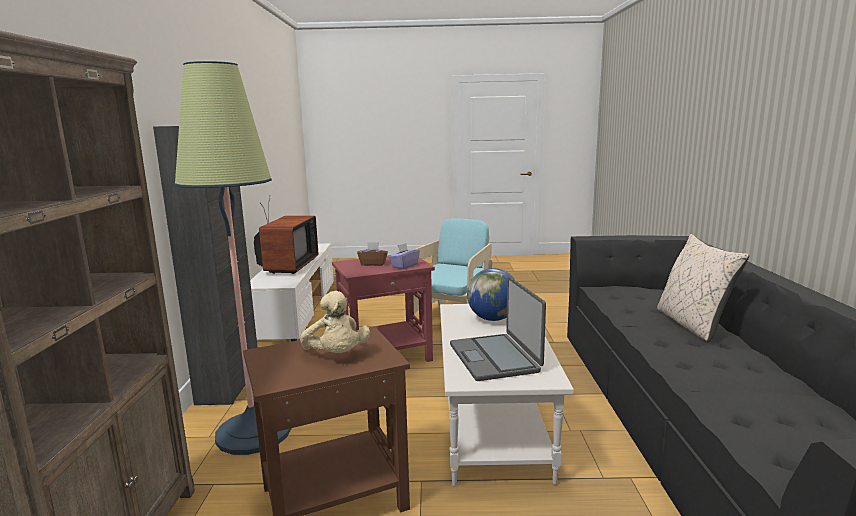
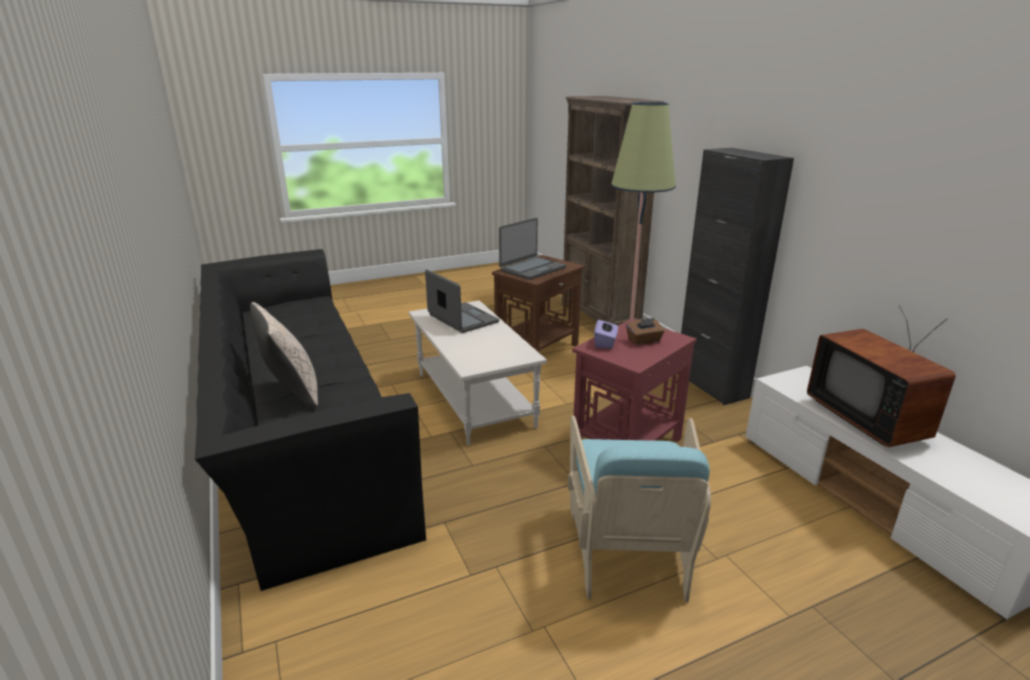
camera: 155 degrees right, 10 degrees up
beige plush toy [300,291,370,353] -> laptop [499,218,566,280]
globe [467,268,515,321] -> none

